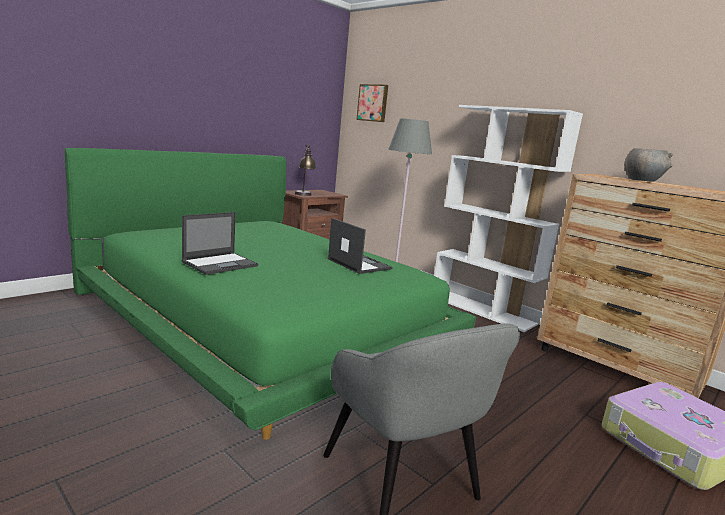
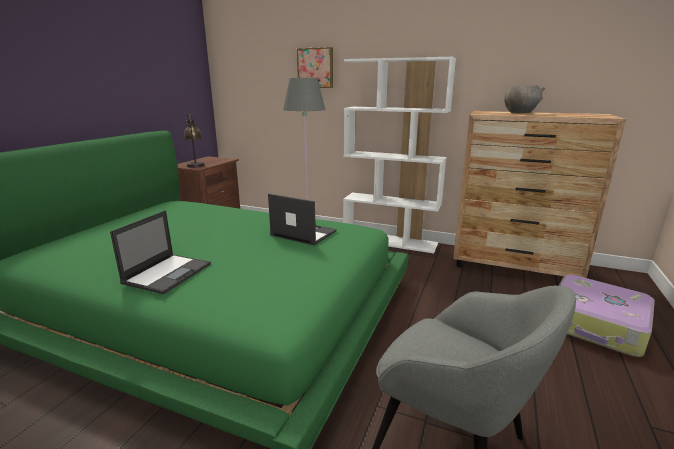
camera: 20 degrees left, 5 degrees up
picture [356,84,388,122] -> picture moved to [297,47,333,88]

